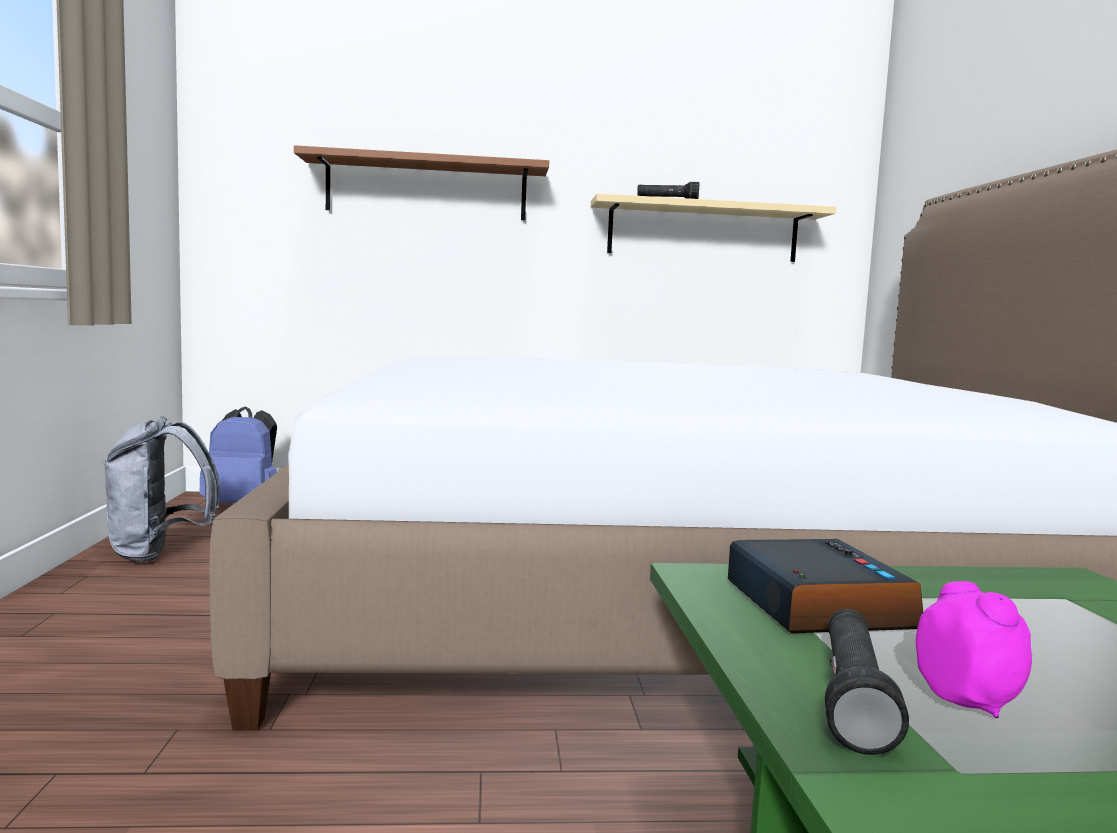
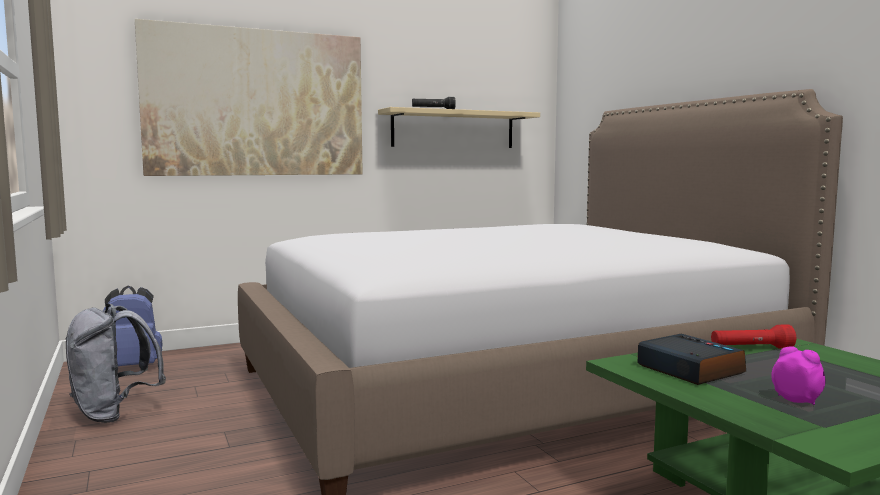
camera: 20 degrees left, 0 degrees up
brown shelf [294,145,549,220] -> picture [135,19,363,176]
black flashlight [825,609,909,755] -> none
none -> red flashlight [711,324,796,349]

